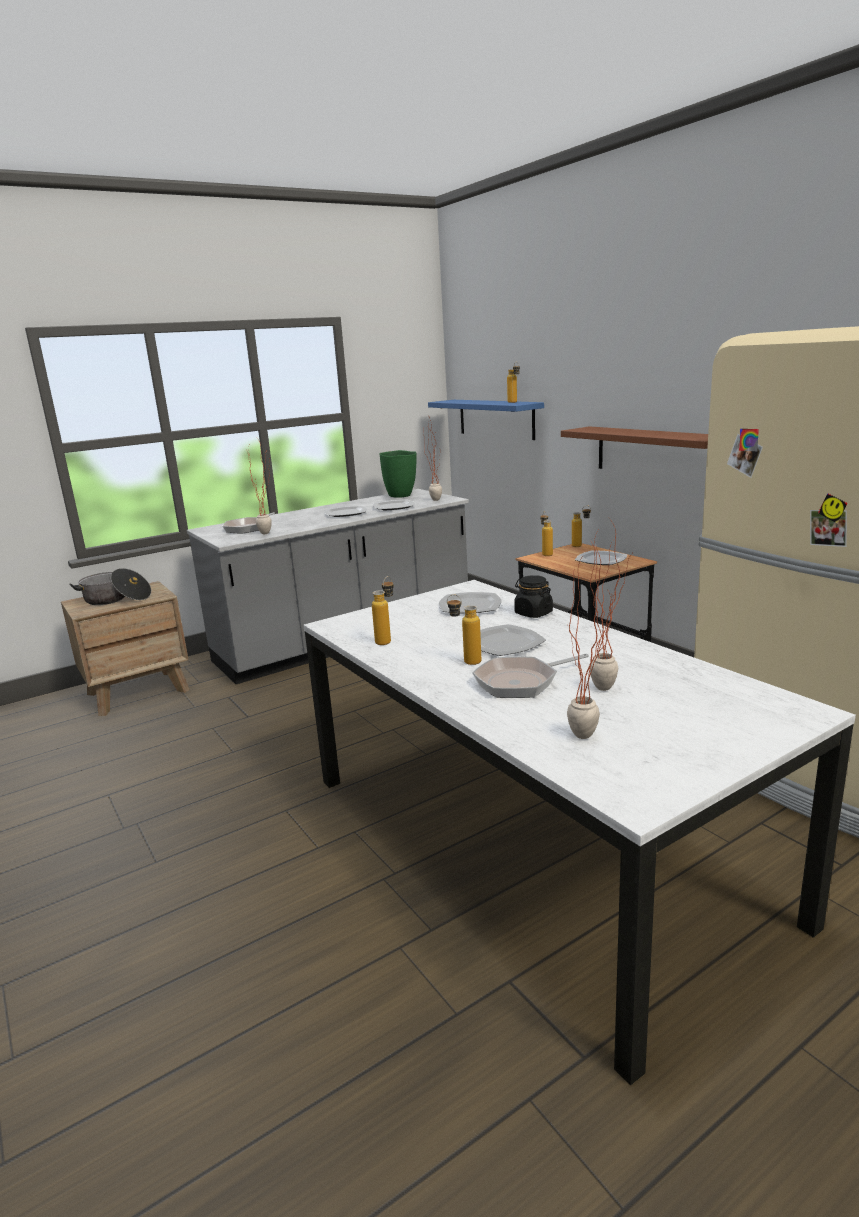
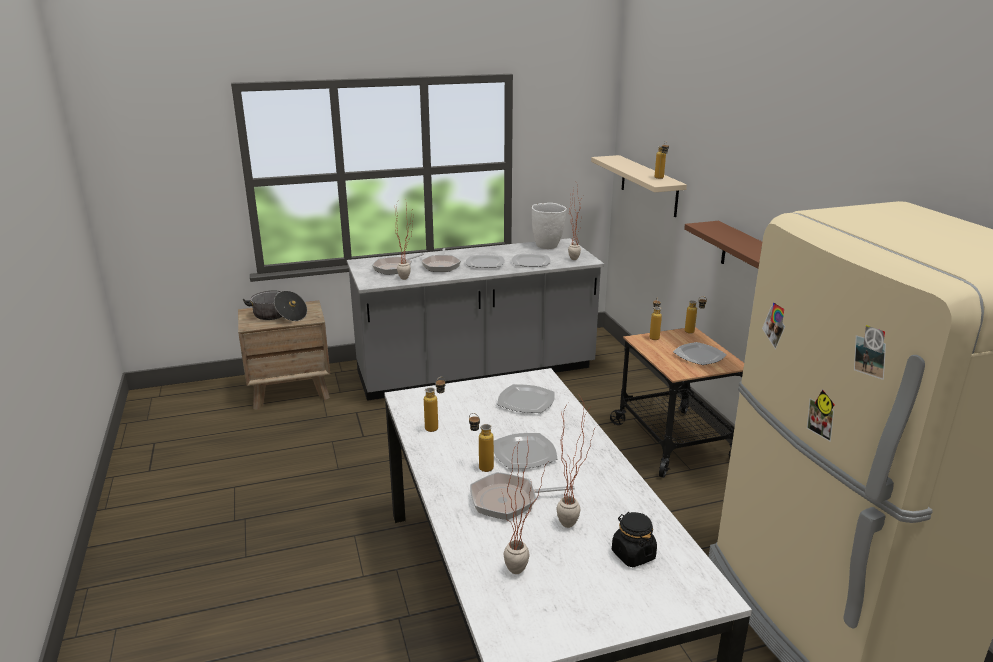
camera: 15 degrees right, 5 degrees up
green vase [380,450,417,498] -> white vase [532,203,567,249]
blue shelf [428,400,544,440] -> beige shelf [591,155,687,217]
black jar [514,575,553,618] -> black jar moved to [612,512,657,567]
none -> frying pan [421,248,461,272]

